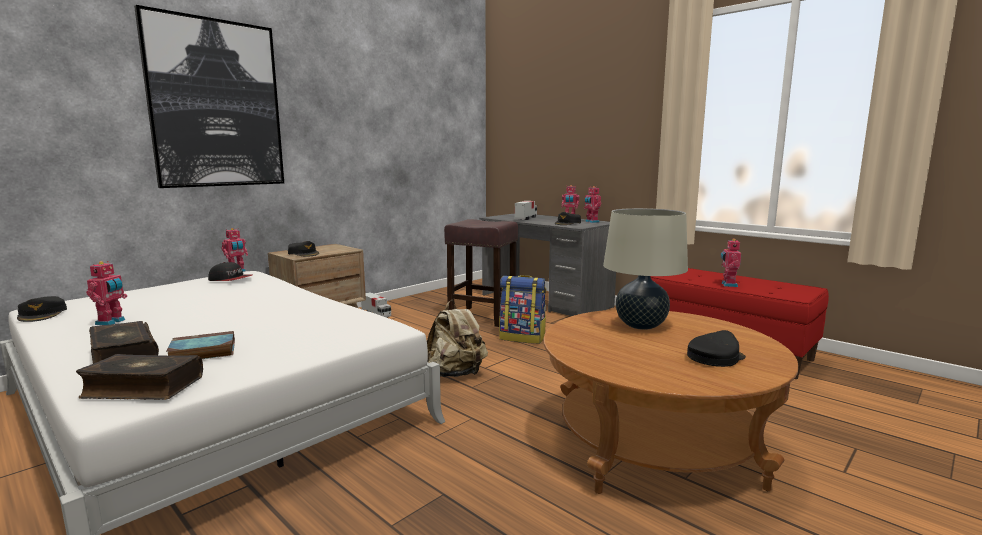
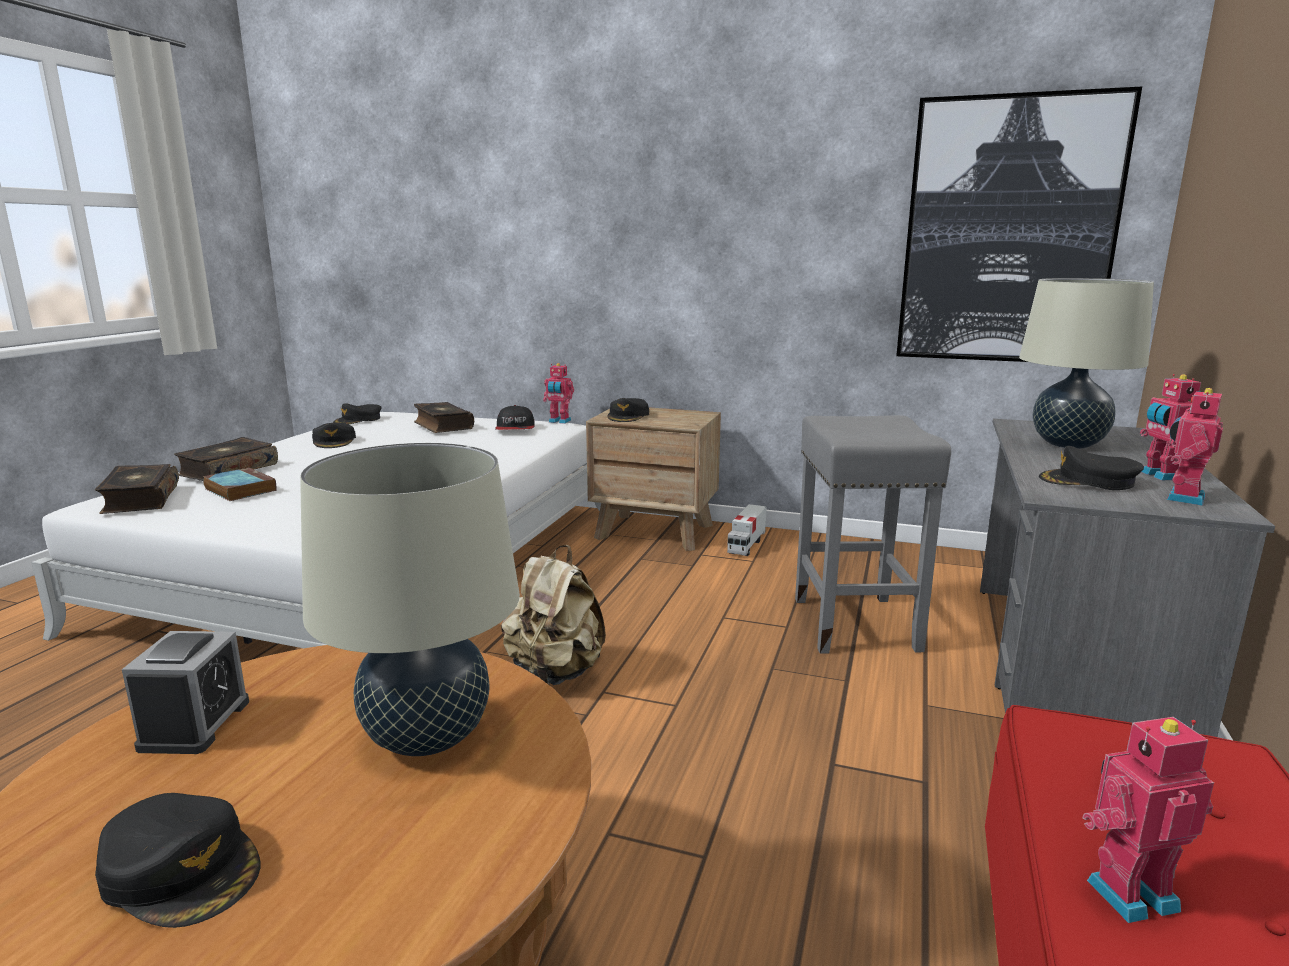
camera: 65 degrees right, 5 degrees up
toy robot [86,261,127,325] -> black cap [312,422,356,448]
picture [134,5,284,188] -> picture moved to [896,87,1142,362]
brown stool [444,219,518,327] -> grey stool [795,415,951,654]
backpack [499,275,546,344] -> none
toy truck [515,201,537,220] -> beige table lamp [1019,278,1154,449]
none -> alarm clock [122,631,249,754]
none -> book [414,402,474,433]

